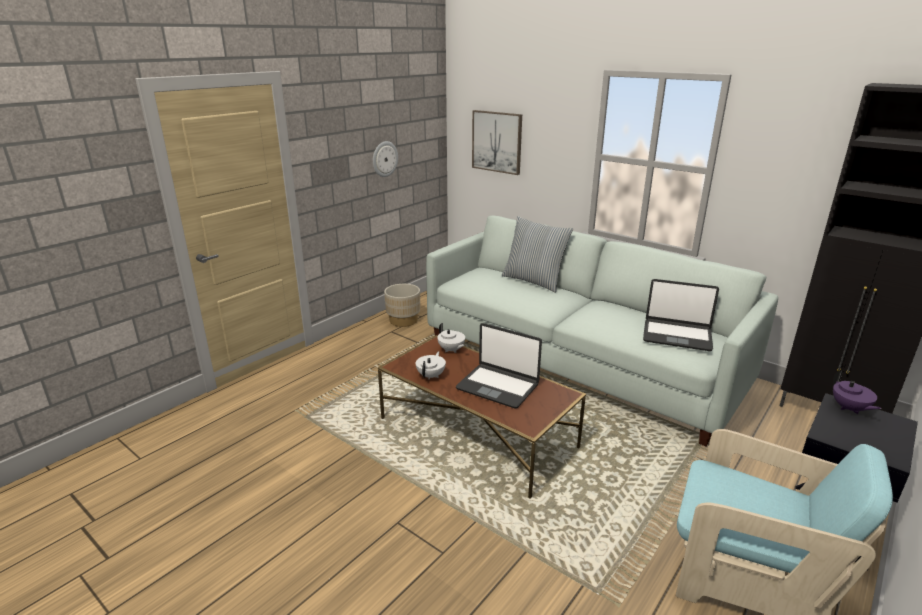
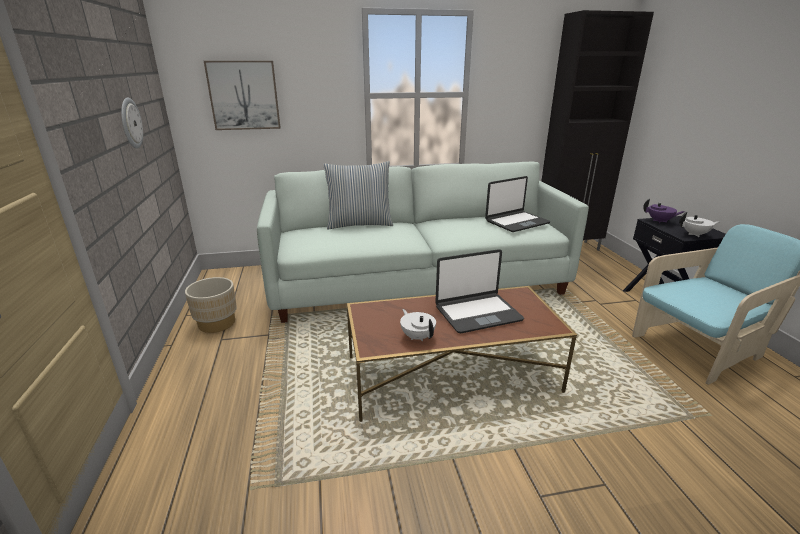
camera: 50 degrees left, 0 degrees up
white teapot [437,323,465,353] -> white teapot moved to [679,212,720,237]

